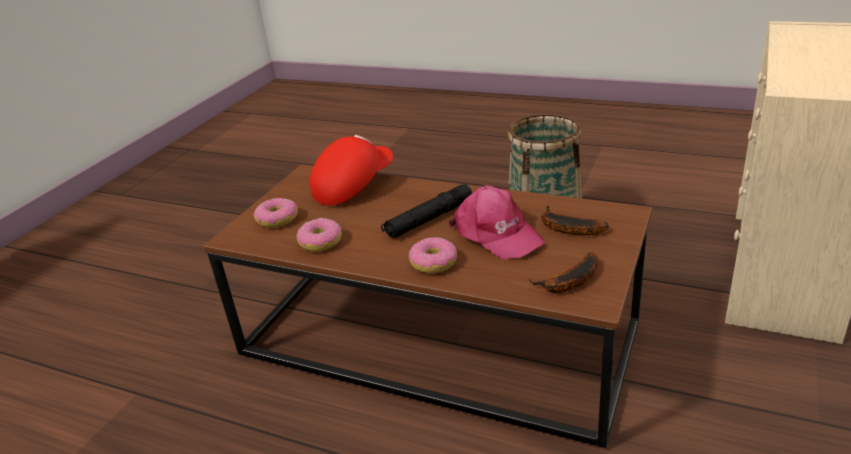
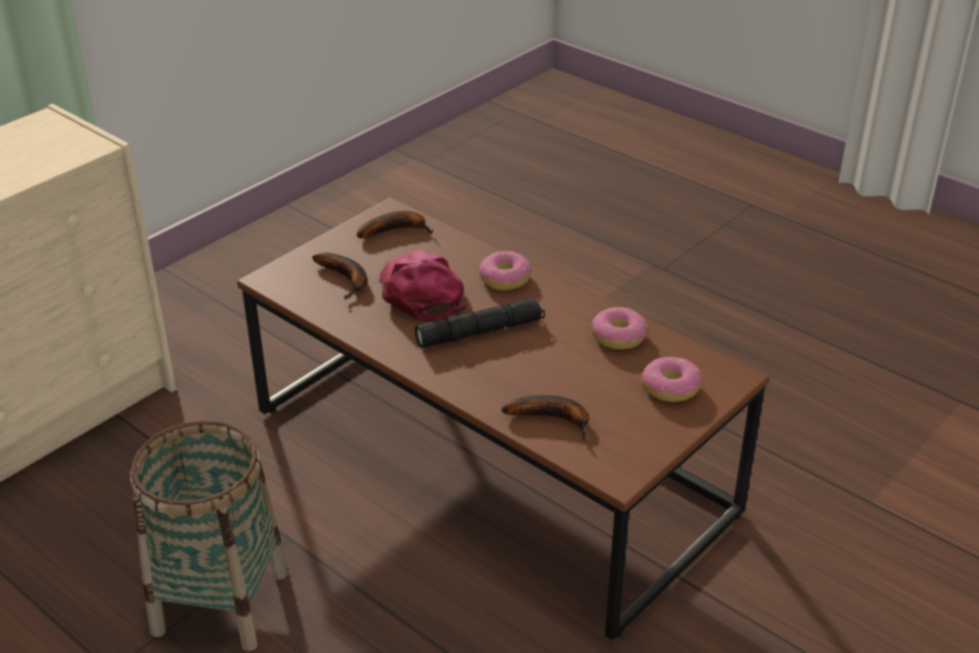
camera: 165 degrees left, 5 degrees up
red cap [310,135,393,206] -> banana [502,395,589,440]

